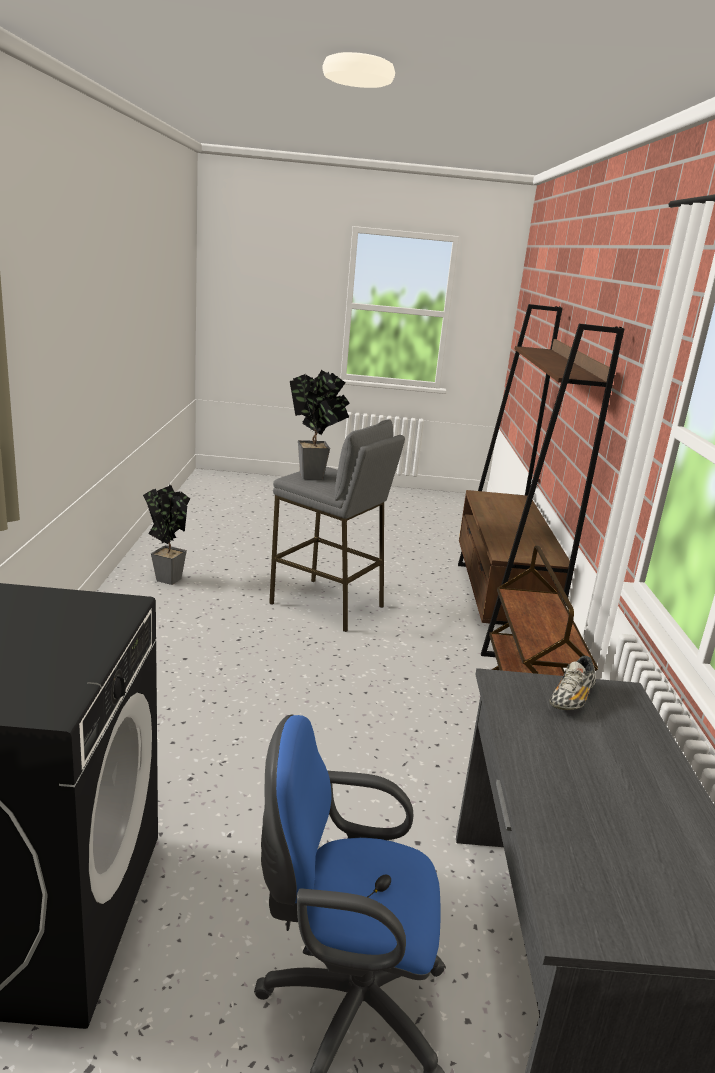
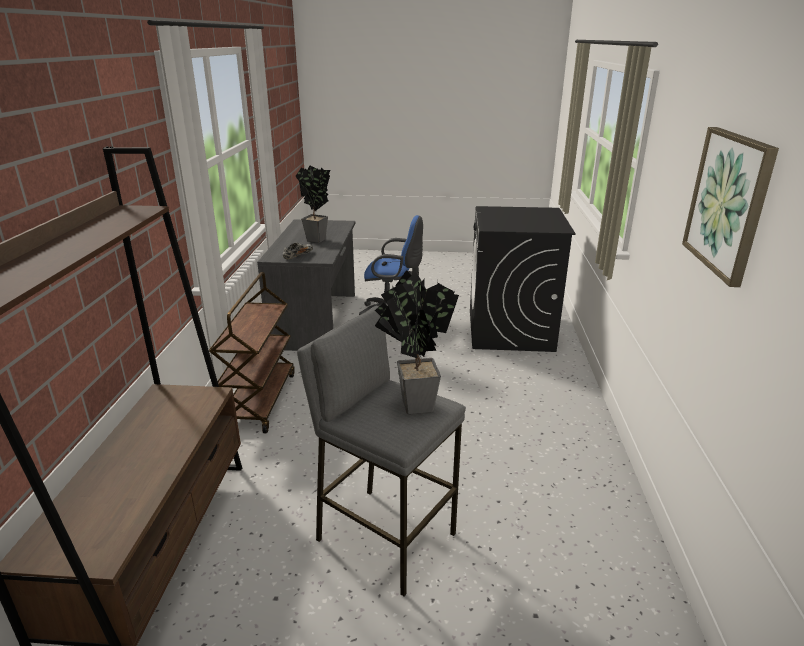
camera: 175 degrees left, 5 degrees up
potted plant [143,483,190,585] -> potted plant moved to [295,165,331,243]
none -> picture [682,127,779,287]

